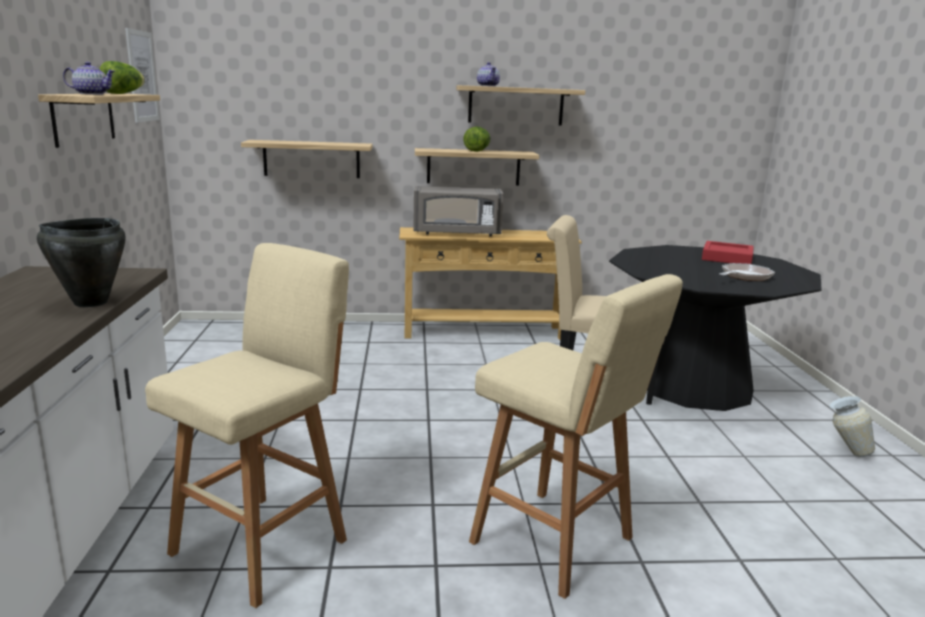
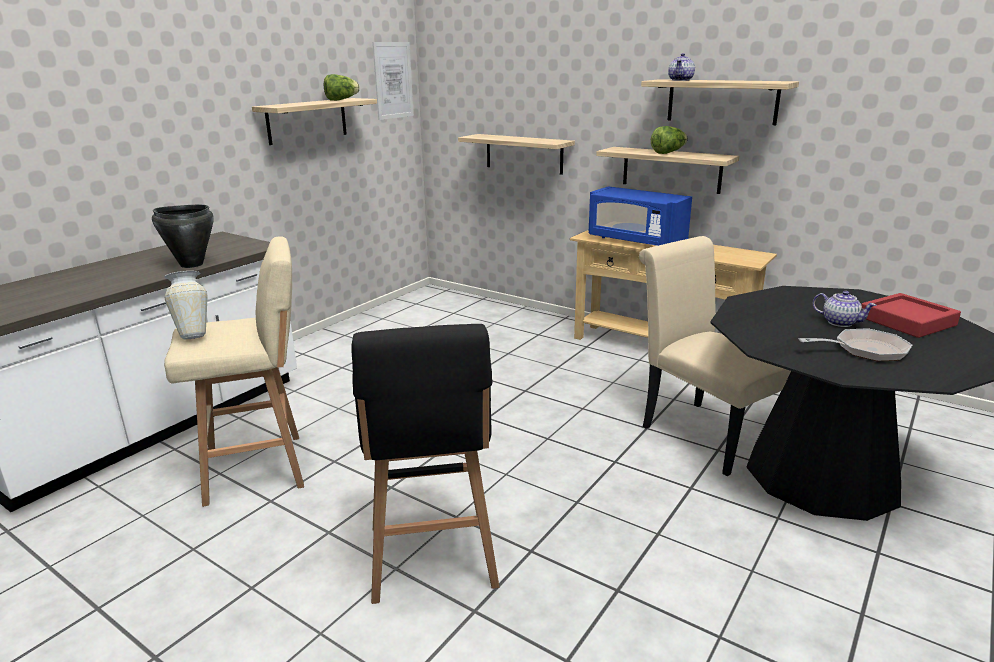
camera: 40 degrees right, 5 degrees up
teapot [63,62,115,95] -> teapot moved to [813,291,877,327]
grey microwave [413,186,504,236] -> blue microwave [588,186,692,246]
beige stool [469,274,683,599] -> black stool [351,324,500,604]
vase [829,396,875,457] -> vase moved to [164,271,208,339]

